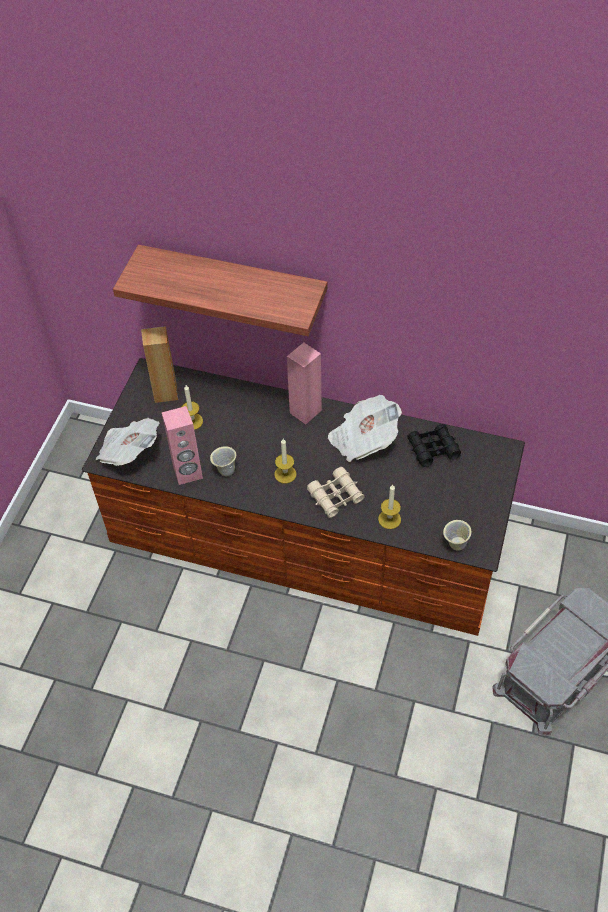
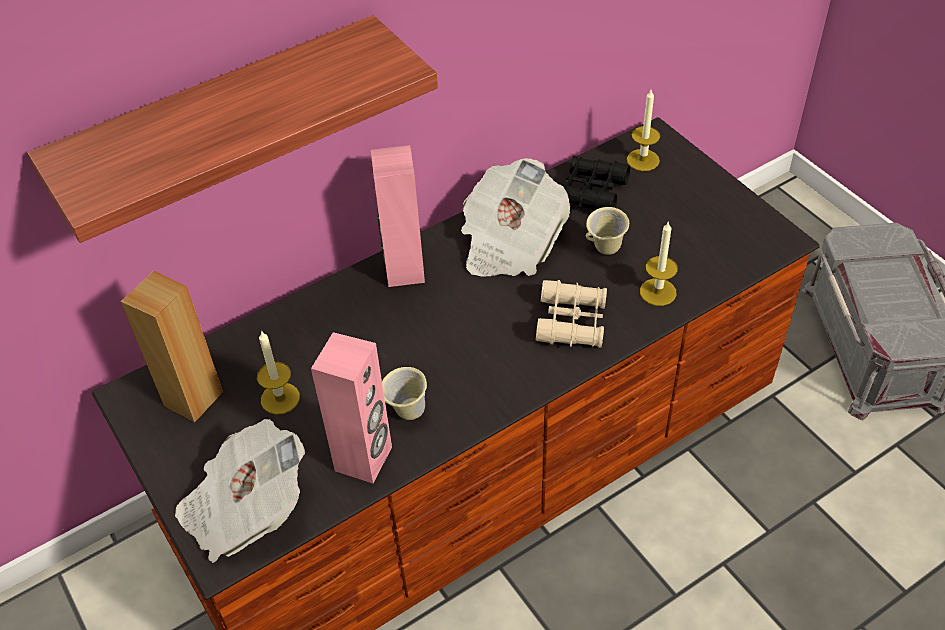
camera: 50 degrees left, 5 degrees down
candle [274,439,296,483] -> candle moved to [627,90,660,171]
beige mug [443,520,471,551] -> beige mug moved to [586,207,629,255]

